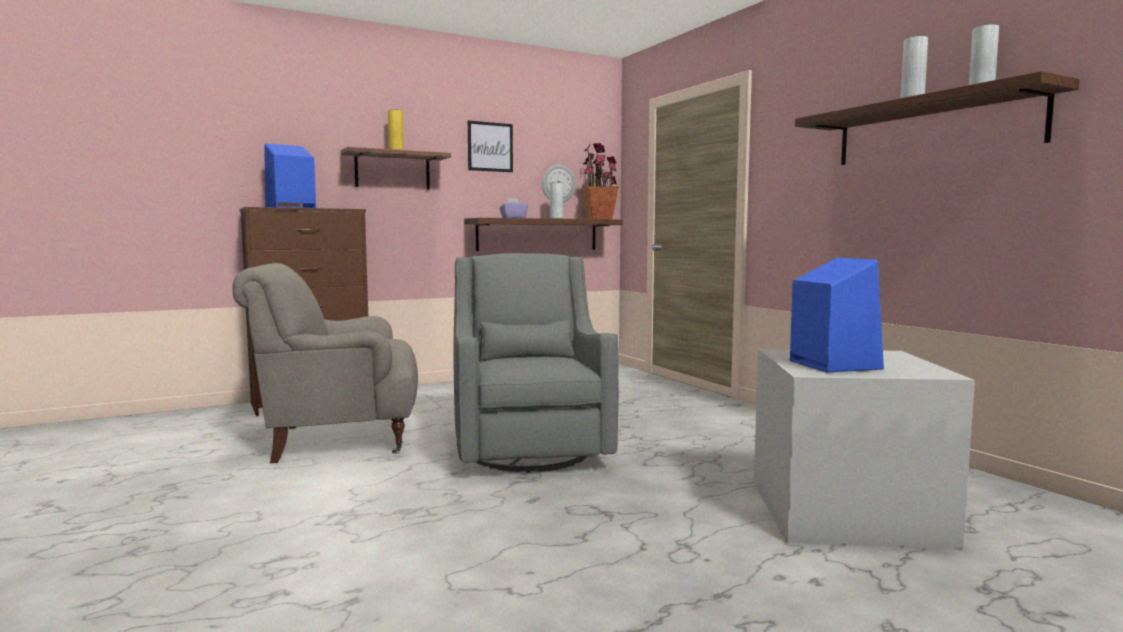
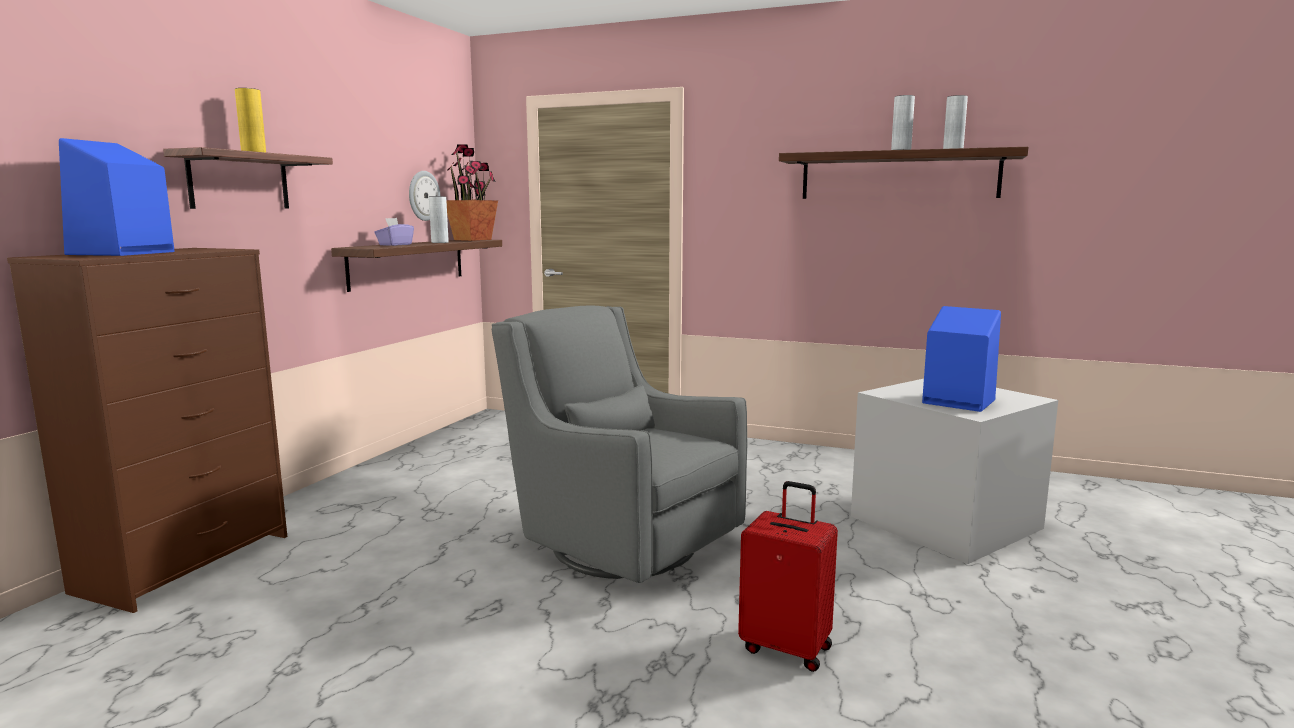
camera: 40 degrees left, 5 degrees up
grey armchair [233,263,418,464] -> none
picture [468,120,513,172] -> none
none -> red suitcase [738,481,838,672]

